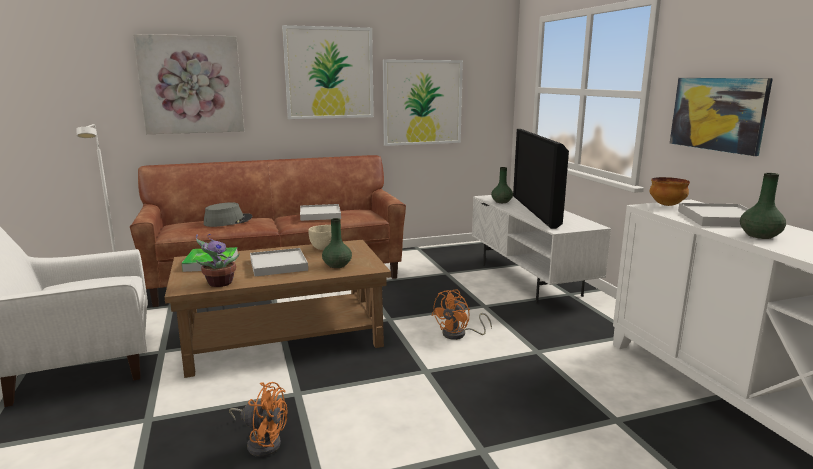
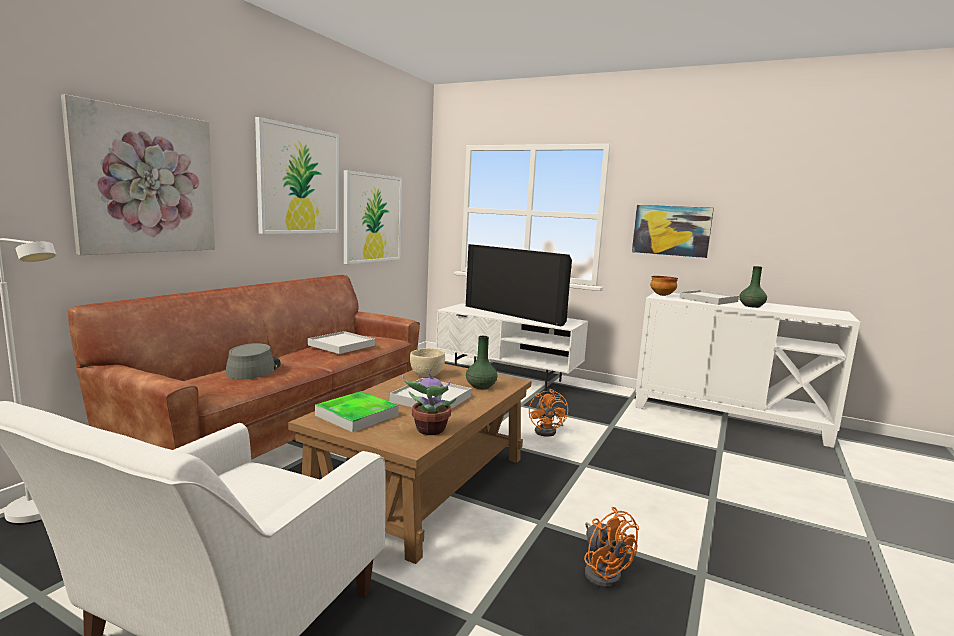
camera: 45 degrees left, 5 degrees down
orange fan [229,382,287,457] -> orange fan turned 90 degrees clockwise [584,507,639,588]
green vase [491,167,513,203] -> none

